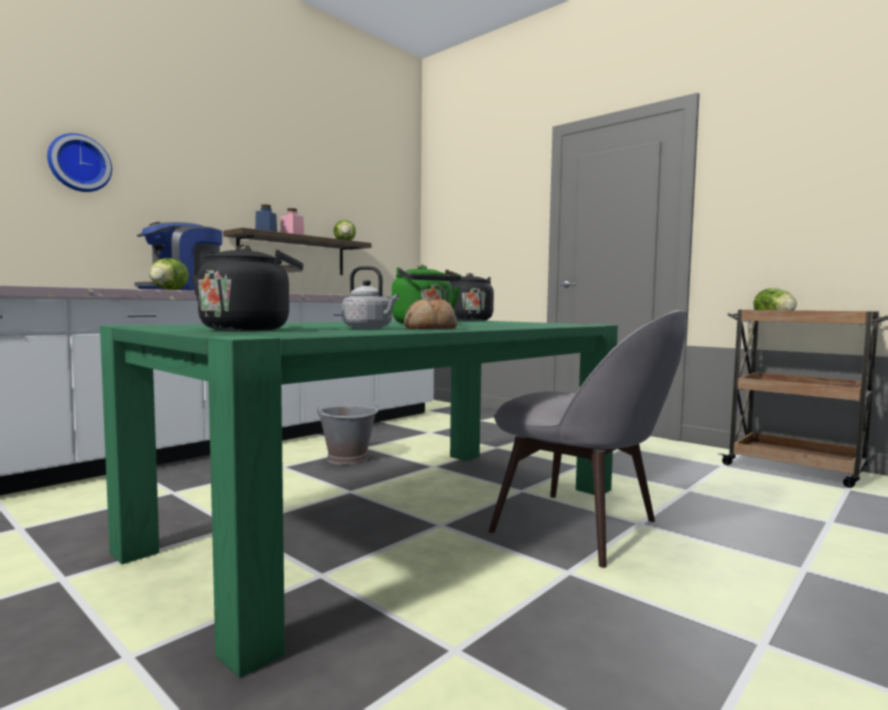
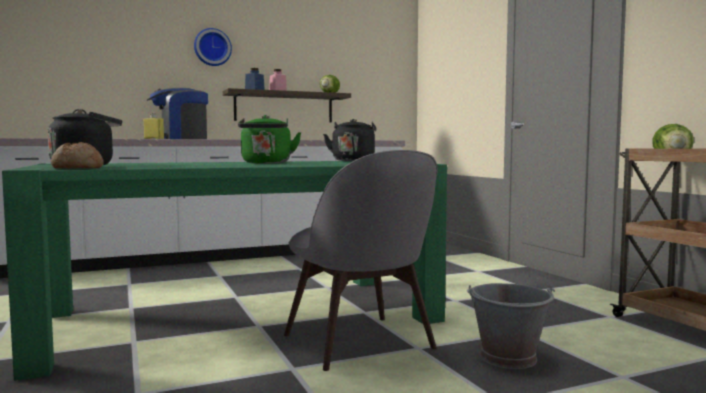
camera: 25 degrees right, 0 degrees up
wall clock [47,133,112,192] -> wall clock moved to [194,28,232,66]
lettuce [149,258,189,290] -> yellow bottle [144,113,164,139]
grey bucket [316,403,379,465] -> grey bucket moved to [467,283,555,369]
grey kettle [342,266,399,329] -> none
bread [404,298,457,329] -> bread moved to [51,142,104,169]

